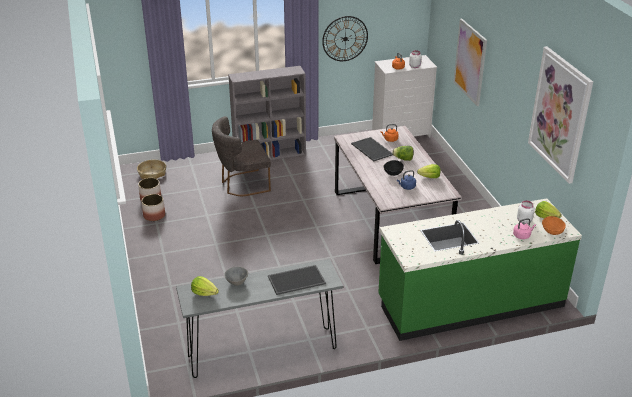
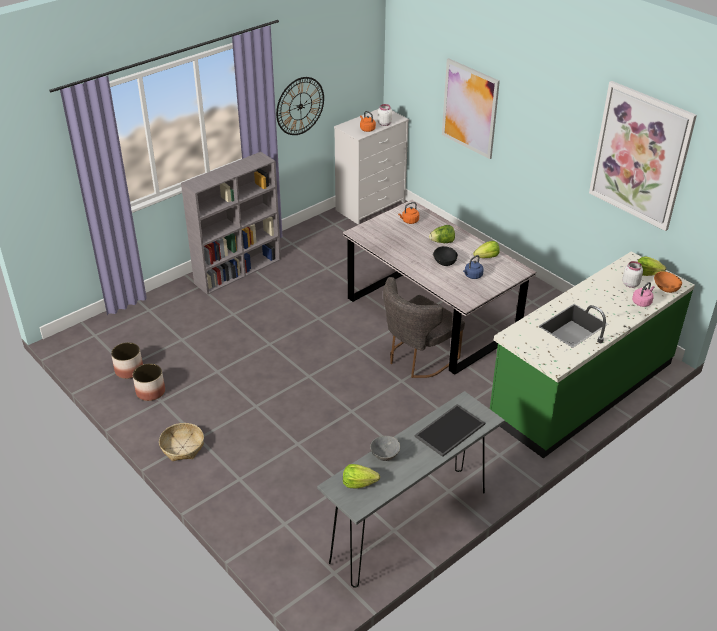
camera: 25 degrees left, 5 degrees up
basket [137,160,166,179] -> basket moved to [159,423,204,461]
grey chair [212,116,271,196] -> grey chair moved to [383,277,465,378]
tray [351,137,393,161] -> none

